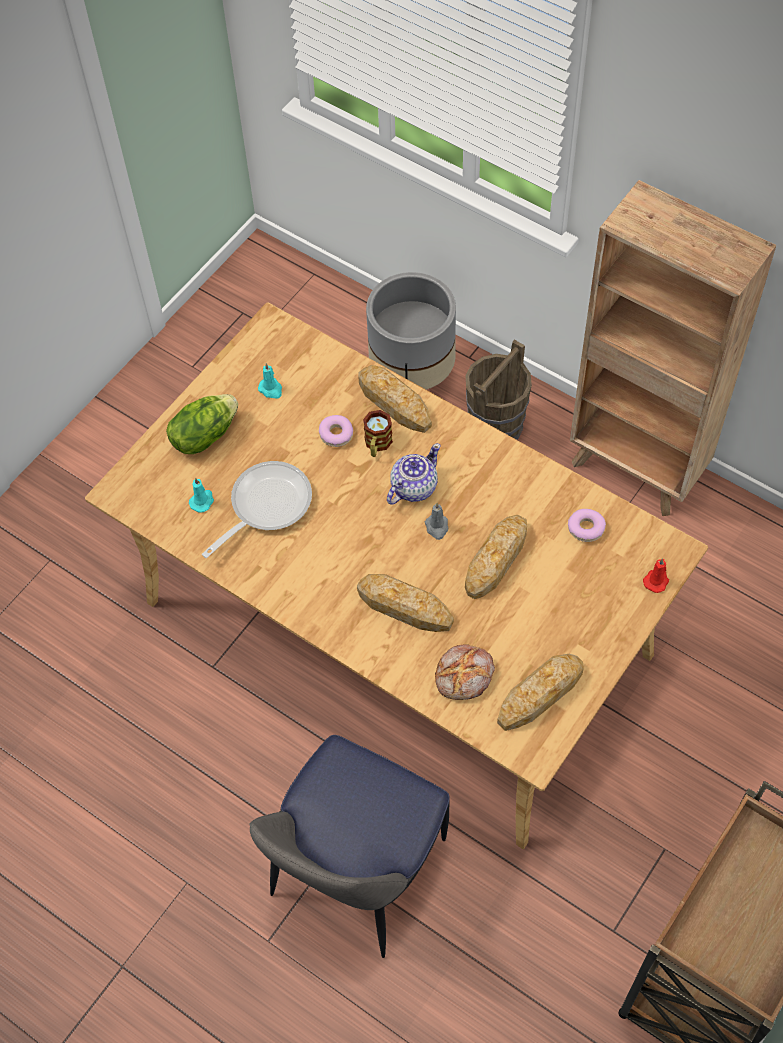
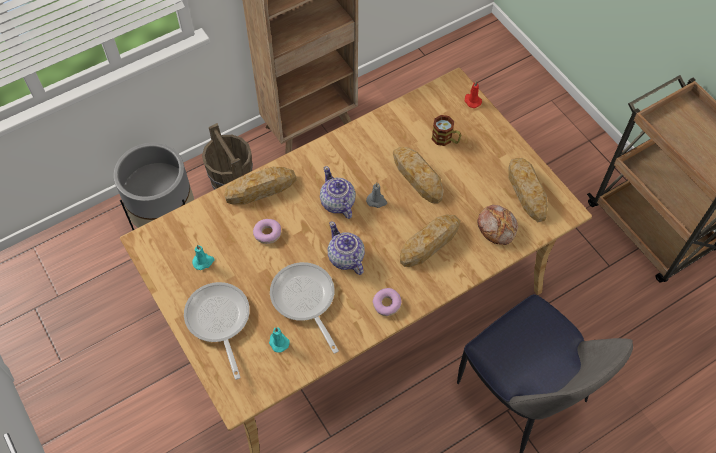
camera: 70 degrees left, 0 degrees up
lettuce [166,394,238,454] -> frying pan [184,282,250,380]
mug [363,410,393,457] -> mug moved to [432,115,461,146]
donut [568,509,606,542] -> donut moved to [373,288,401,316]
none -> teapot [328,222,365,275]

